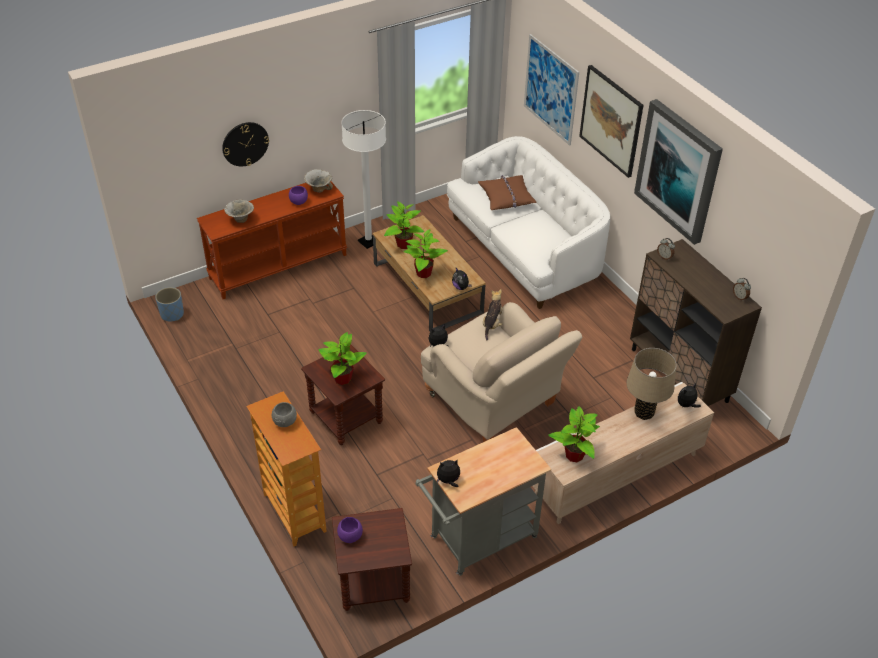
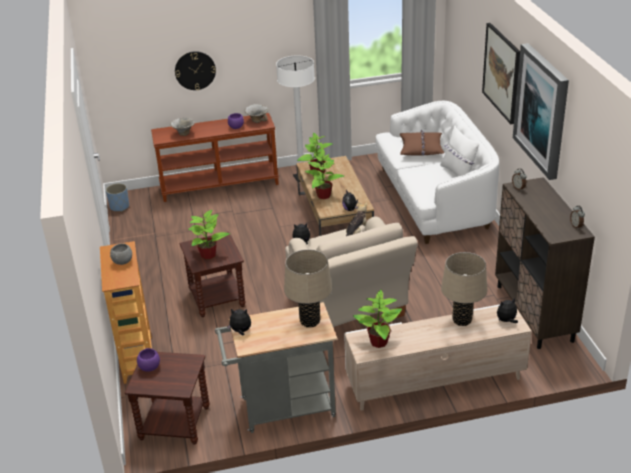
camera: 20 degrees right, 10 degrees down
picture [524,34,579,146] -> none
none -> beige table lamp [284,249,332,328]
none -> white pillow [440,126,480,177]

